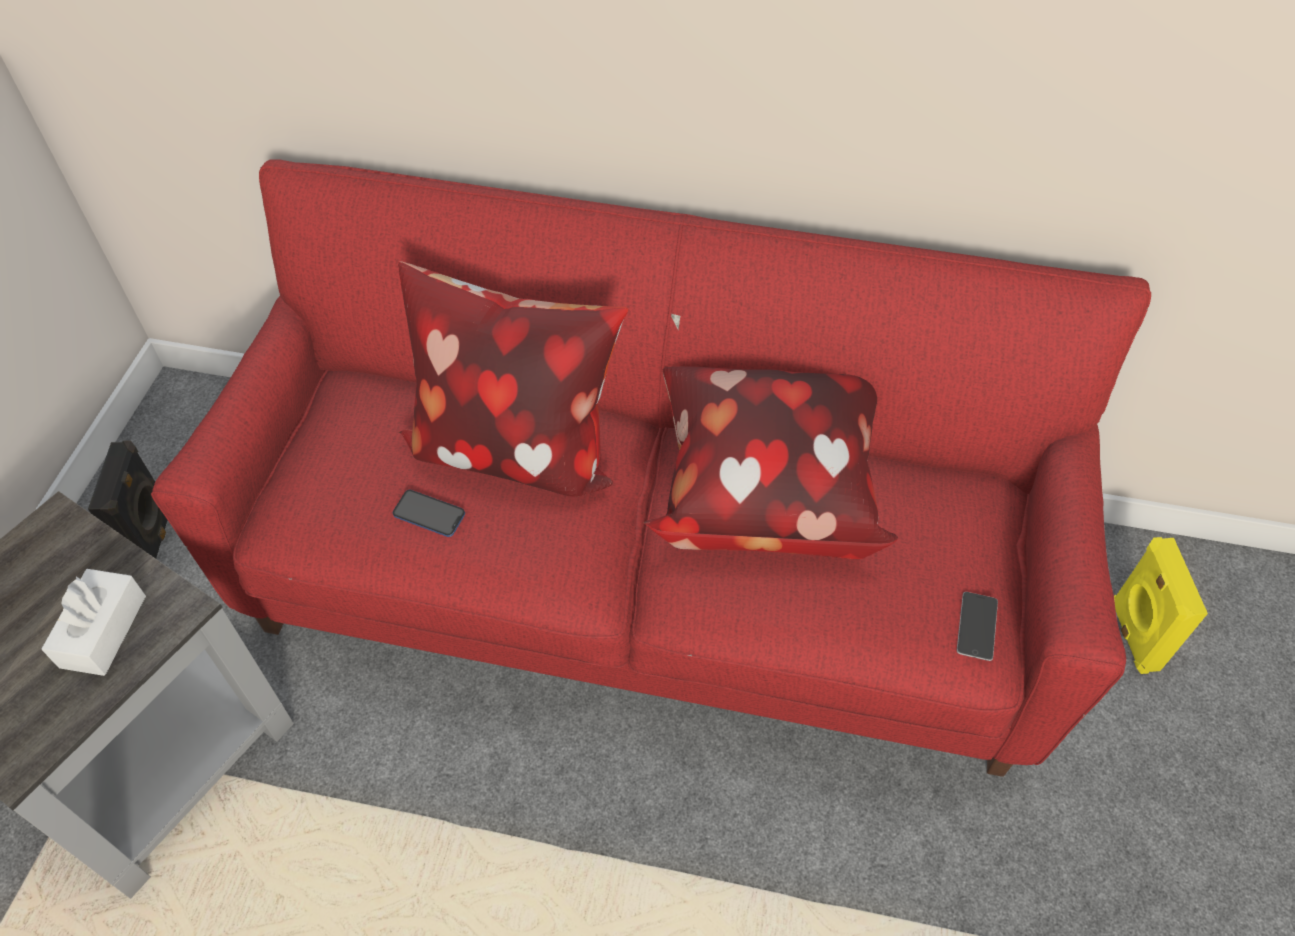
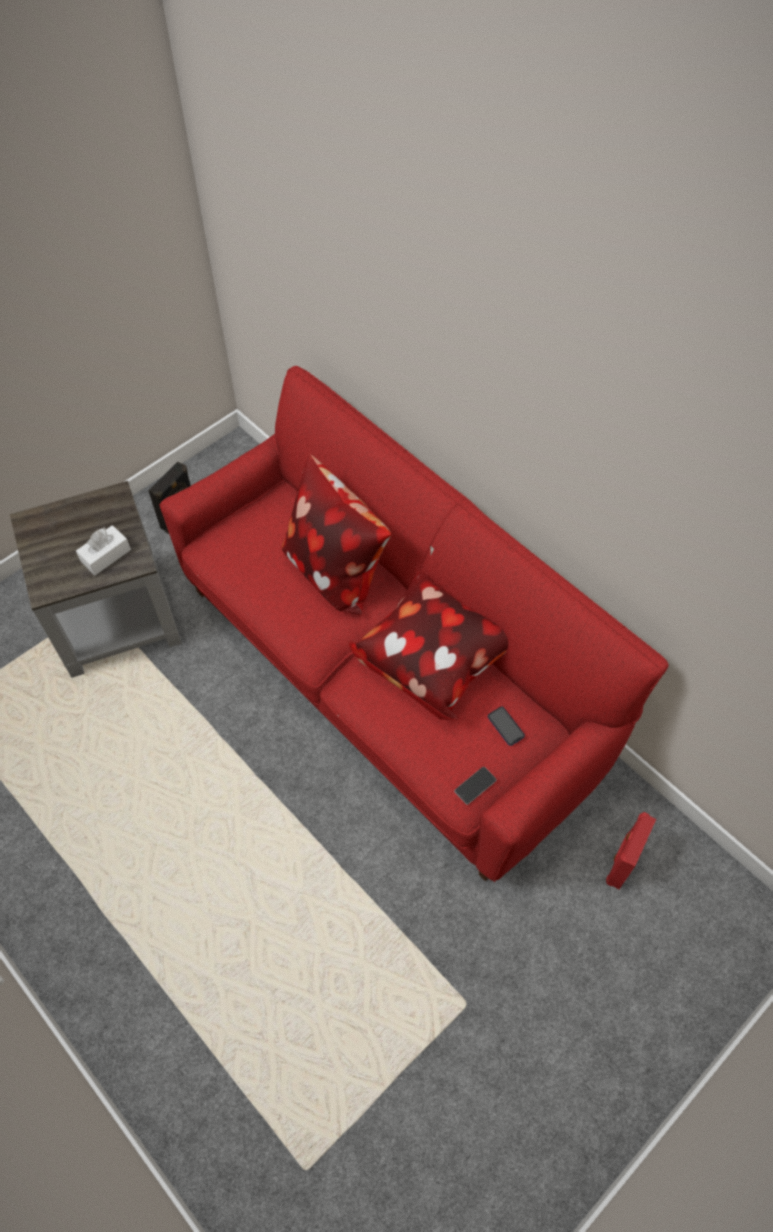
camera: 35 degrees right, 5 degrees up
phone [393,489,465,537] -> phone moved to [488,706,525,746]
yellow speaker [1114,537,1208,674] -> red speaker [606,812,656,889]

